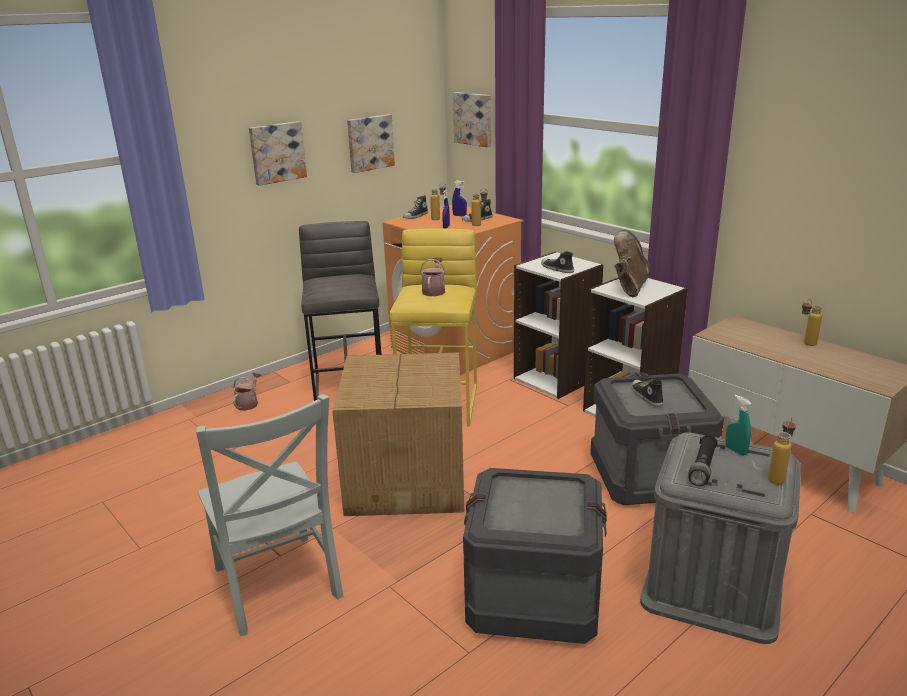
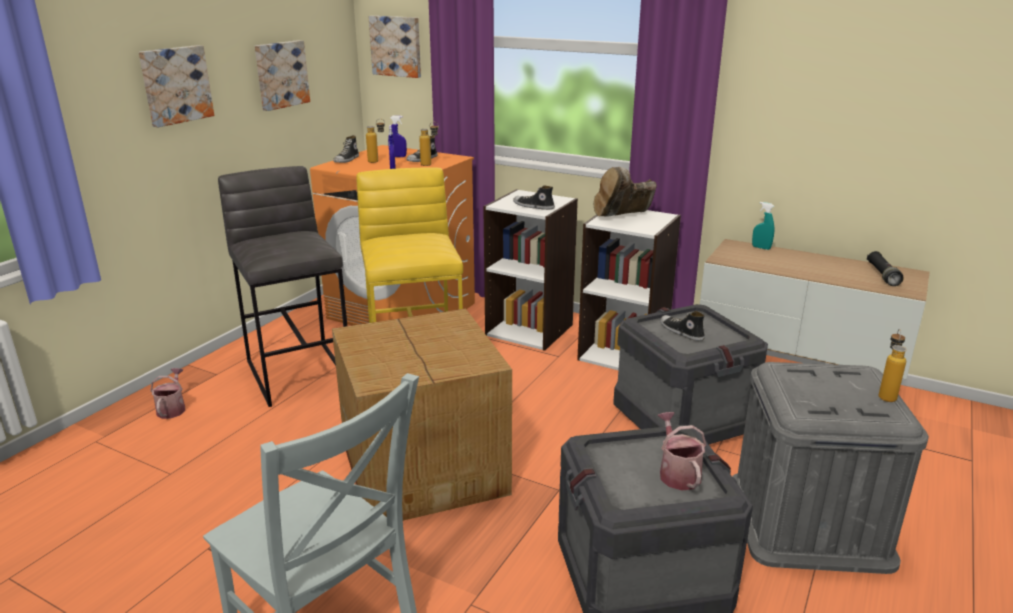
camera: 20 degrees left, 0 degrees up
watering can [420,258,446,296] -> watering can moved to [658,412,706,490]
brown boot [614,229,650,297] -> brown boot turned 120 degrees counterclockwise [594,167,657,217]
black flashlight [688,435,717,486] -> black flashlight moved to [867,251,904,286]
turquoise spray bottle [725,395,751,456] -> turquoise spray bottle moved to [752,202,774,250]
bottle [802,299,822,346] -> none

